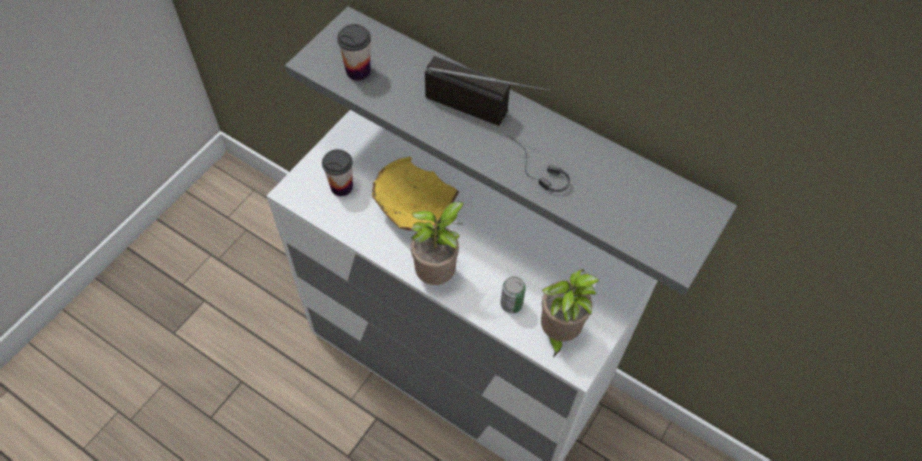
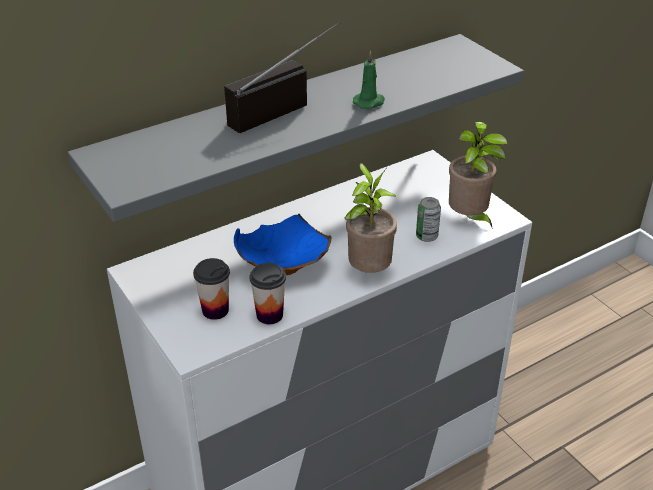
camera: 65 degrees left, 20 degrees down
cup [337,24,371,80] -> cup moved to [250,263,286,324]
yellow bowl [372,157,459,231] -> blue bowl [234,214,331,275]
headphones [506,135,570,192] -> green candle [353,51,385,109]

